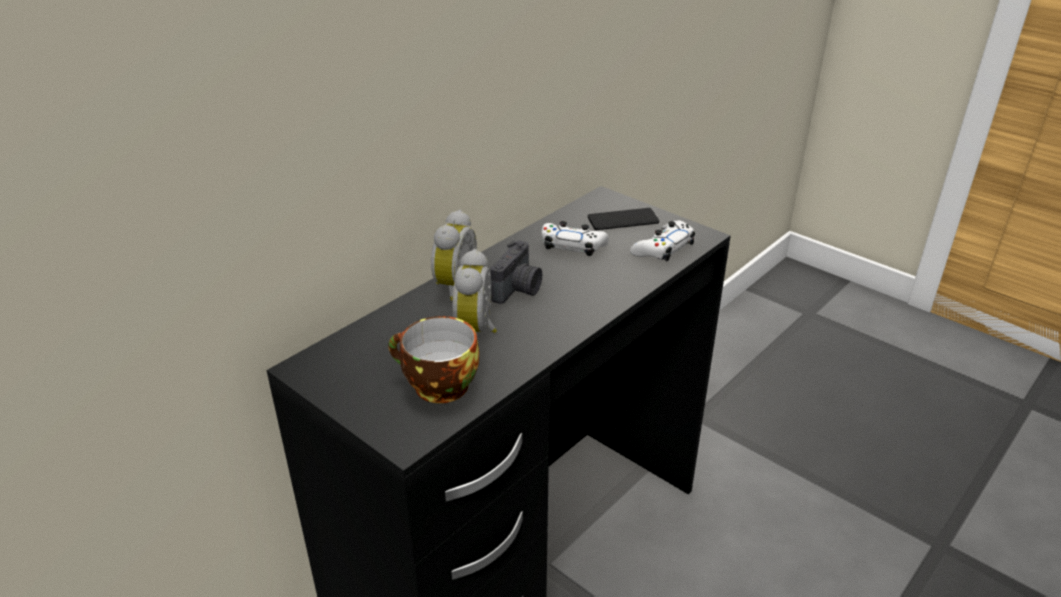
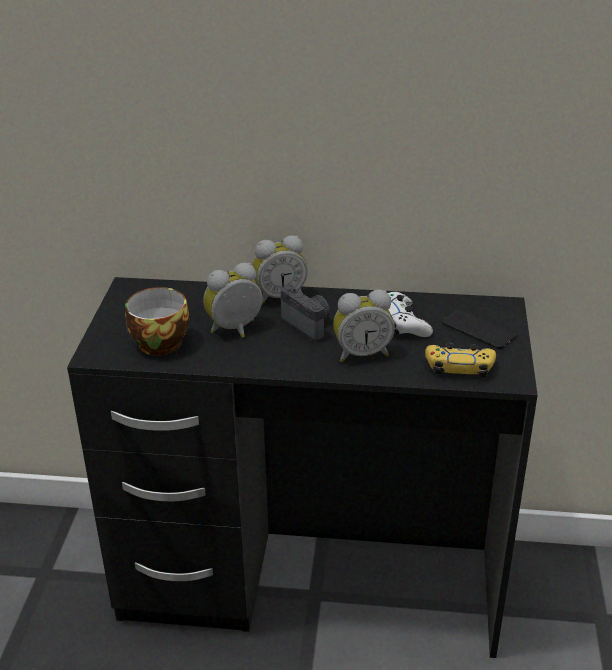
camera: 55 degrees right, 0 degrees up
camera [490,240,542,304] -> camera turned 120 degrees counterclockwise [281,286,330,341]
white game controller [630,220,695,261] -> yellow game controller [425,343,496,378]
none -> alarm clock [333,290,395,362]

